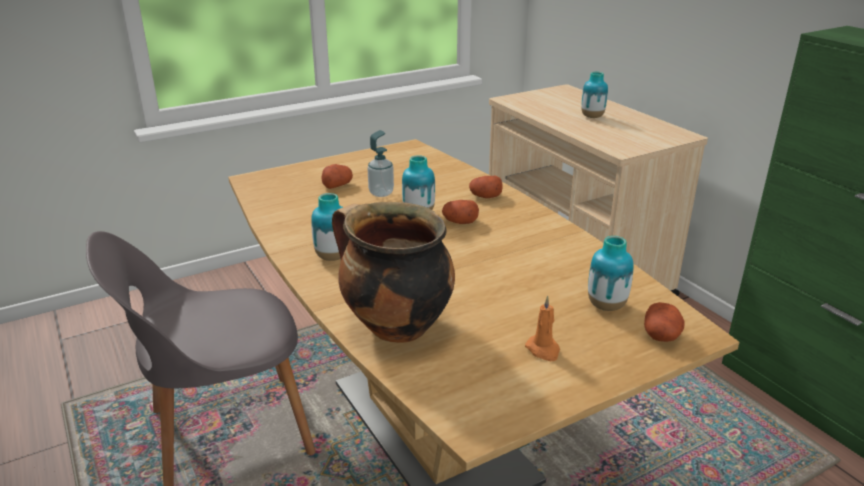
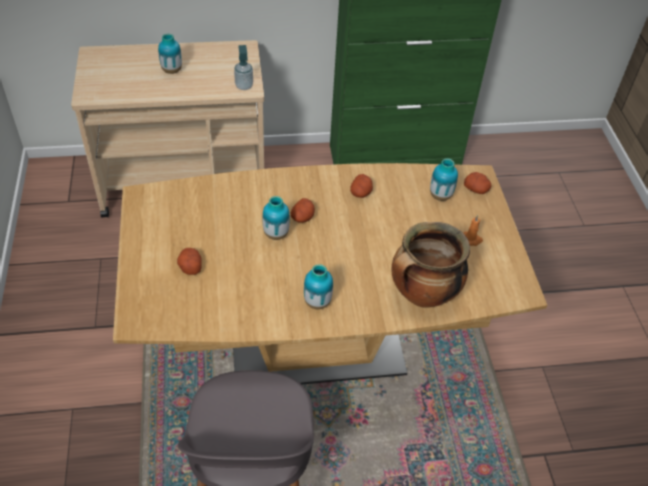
camera: 70 degrees left, 20 degrees up
soap dispenser [368,130,394,197] -> soap dispenser moved to [234,45,253,90]
potato [469,175,503,198] -> potato moved to [350,174,373,198]

